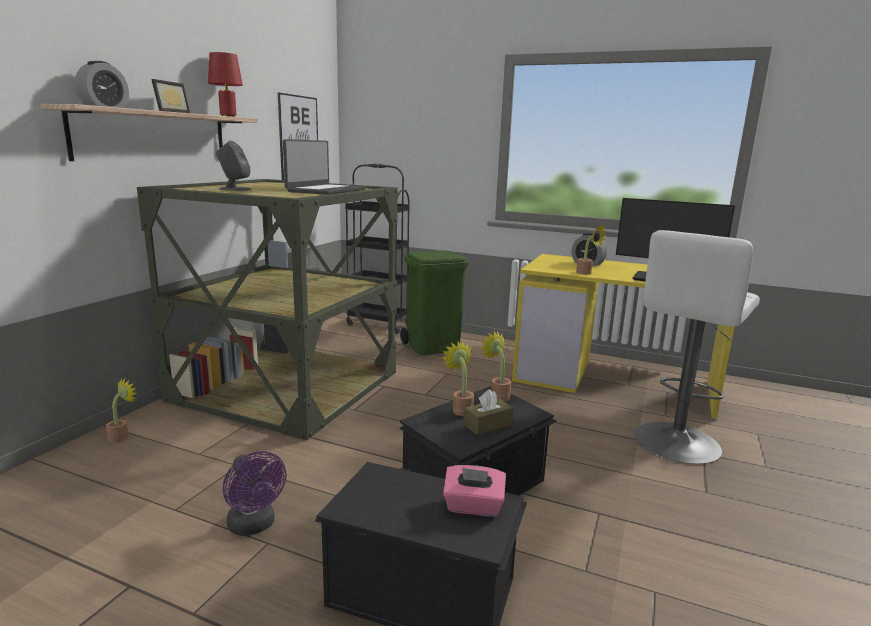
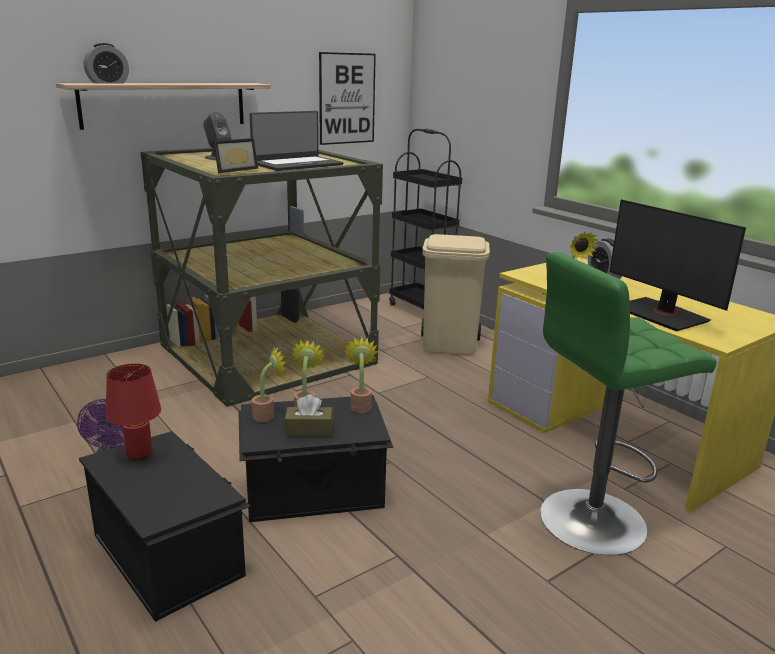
camera: 30 degrees right, 5 degrees up
potted plant [106,378,137,443] -> potted plant moved to [252,346,287,422]
picture frame [151,79,190,113] -> picture frame moved to [213,138,258,173]
red table lamp [208,52,243,117] -> red table lamp moved to [106,364,161,461]
green trash can [400,251,469,355] -> beige trash can [421,234,490,355]
pink tissue box [443,465,506,517] -> none
white stool [634,230,760,464] -> green stool [540,252,717,555]

